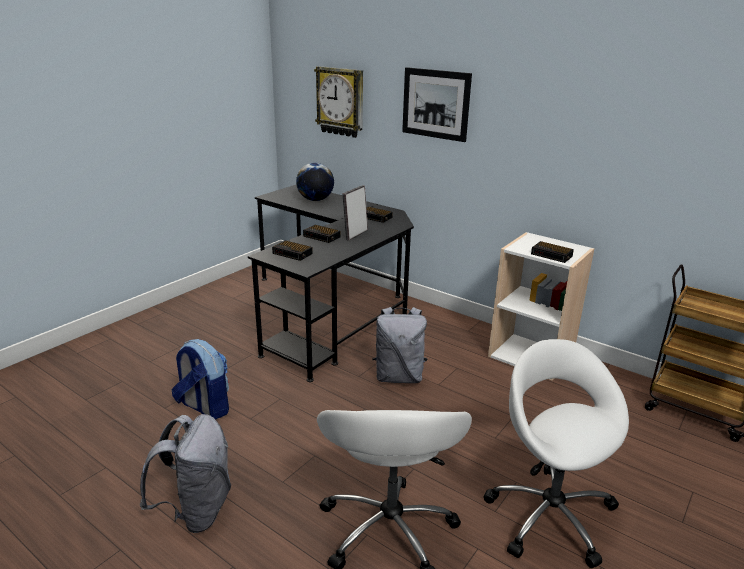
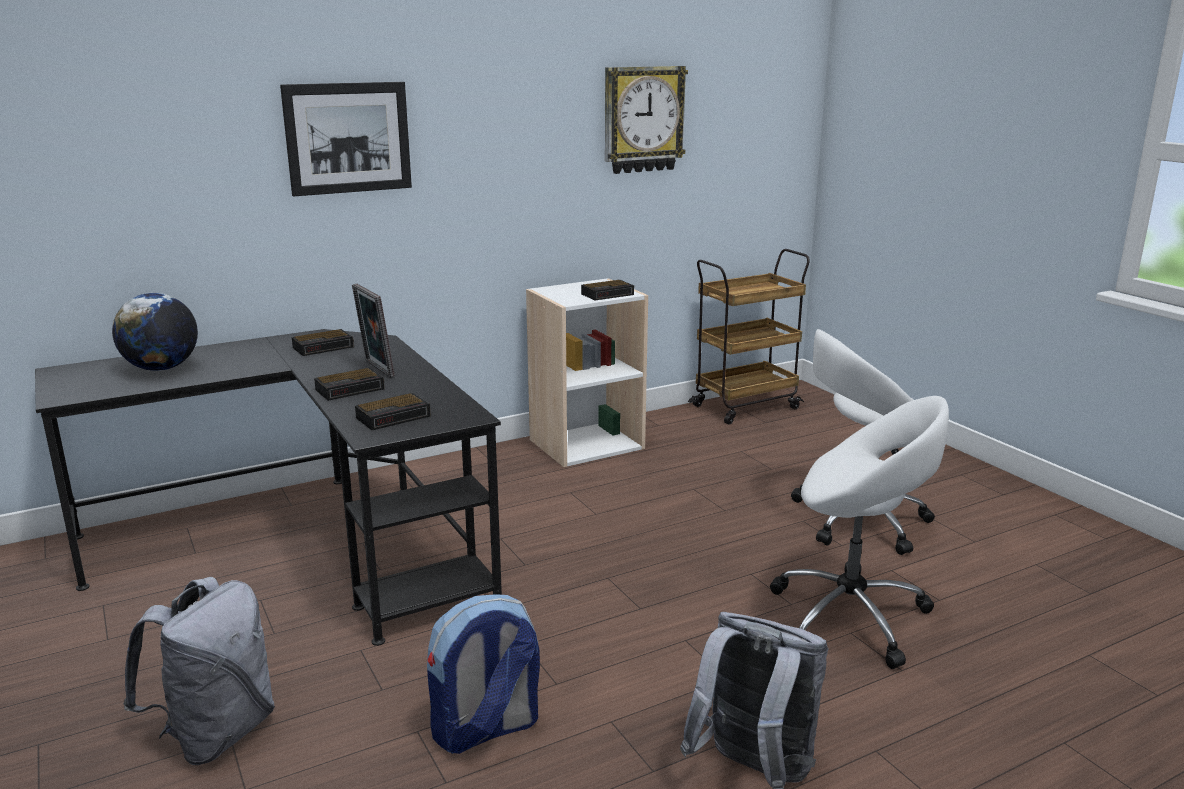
camera: 65 degrees left, 5 degrees down
wall clock [314,66,363,138] -> wall clock moved to [605,66,688,174]
grey backpack [372,307,427,383] -> grey backpack moved to [123,577,275,765]

